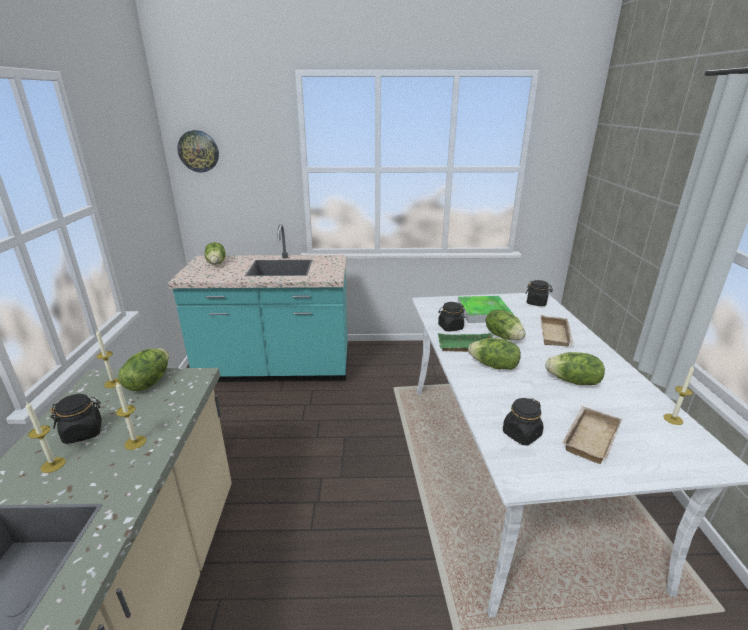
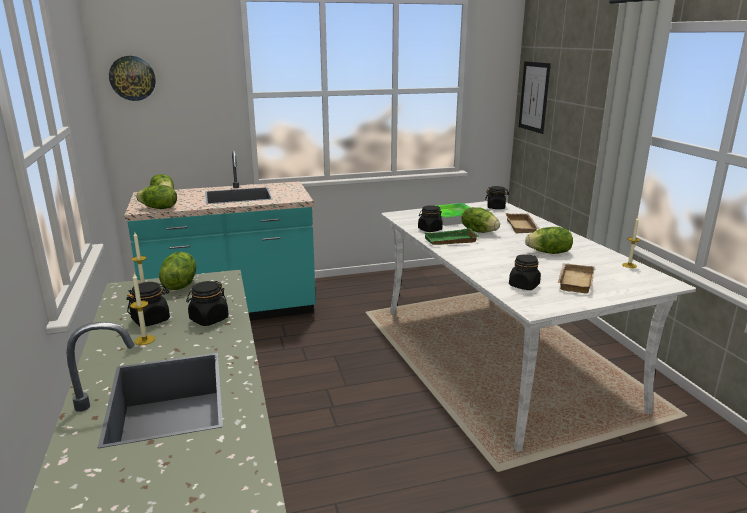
camera: 15 degrees left, 5 degrees down
candle [116,382,146,450] -> black jar [186,281,229,326]
lettuce [468,338,521,370] -> lettuce moved to [136,185,177,209]
none -> picture [519,61,551,134]

